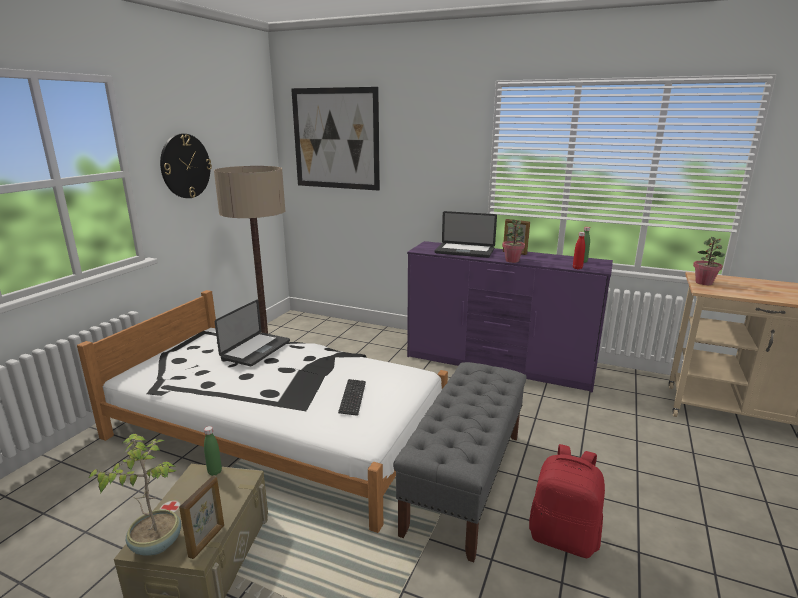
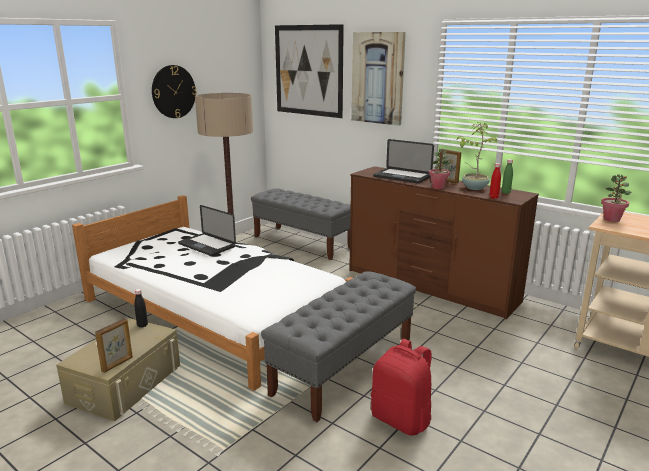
camera: 15 degrees right, 0 degrees up
potted plant [88,434,181,556] -> potted plant moved to [457,122,497,190]
green bottle [204,426,222,476] -> black bottle [135,289,148,328]
laptop [215,299,290,366] -> laptop turned 90 degrees clockwise [178,205,236,256]
keyboard [338,379,366,416] -> none
purple dresser [407,241,613,393] -> brown dresser [349,166,539,319]
none -> grey bench [251,188,351,260]
none -> picture [351,32,406,126]

